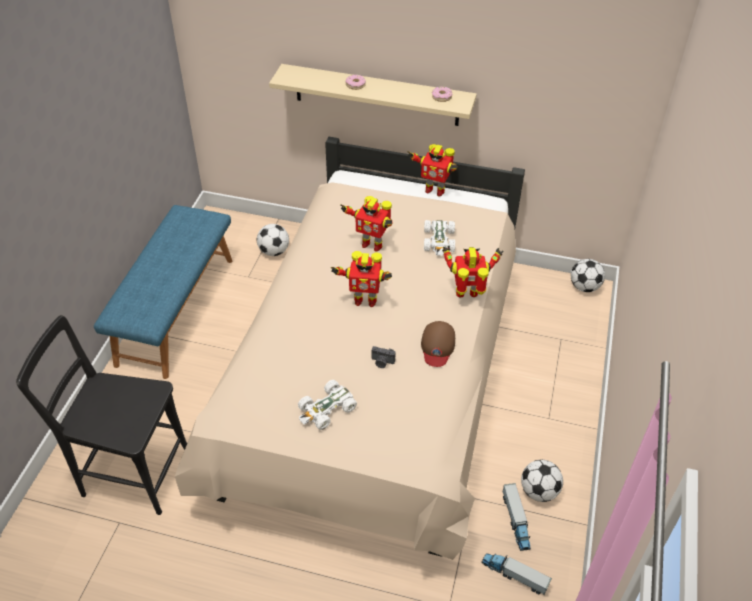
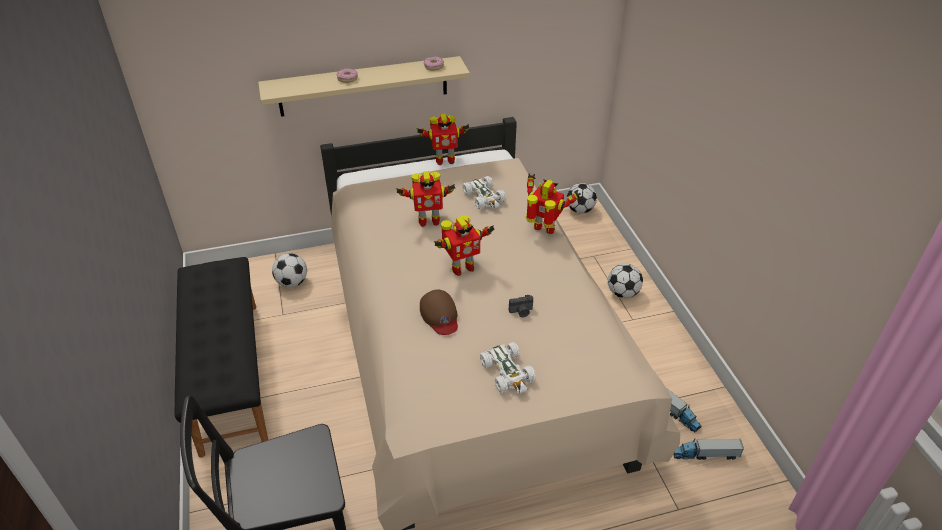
camera: 30 degrees left, 5 degrees down
blue bench [94,205,232,379] -> black bench [175,257,268,457]
white toy car [298,380,357,430] -> white toy car turned 45 degrees counterclockwise [480,342,536,393]
brown cap [421,321,455,367] -> brown cap moved to [420,290,458,335]
toy robot [442,246,504,297] -> toy robot turned 60 degrees clockwise [526,173,581,234]
football [521,460,563,502] -> football moved to [608,264,643,298]

